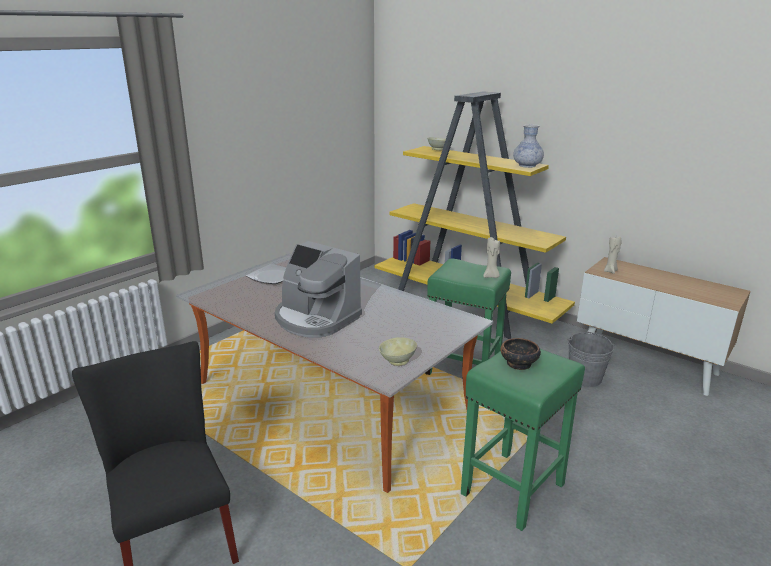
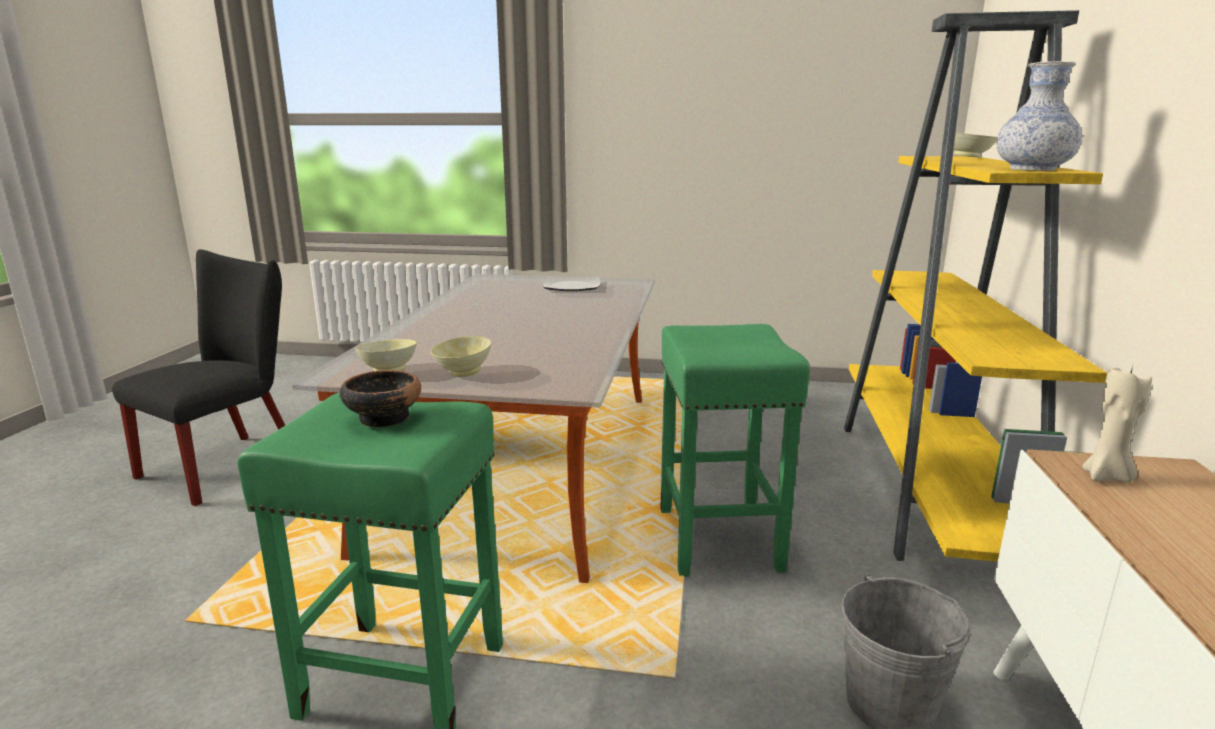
camera: 60 degrees right, 5 degrees down
coffee machine [275,241,362,338] -> none
beige candle [483,237,500,278] -> none
none -> beige bowl [430,336,492,377]

